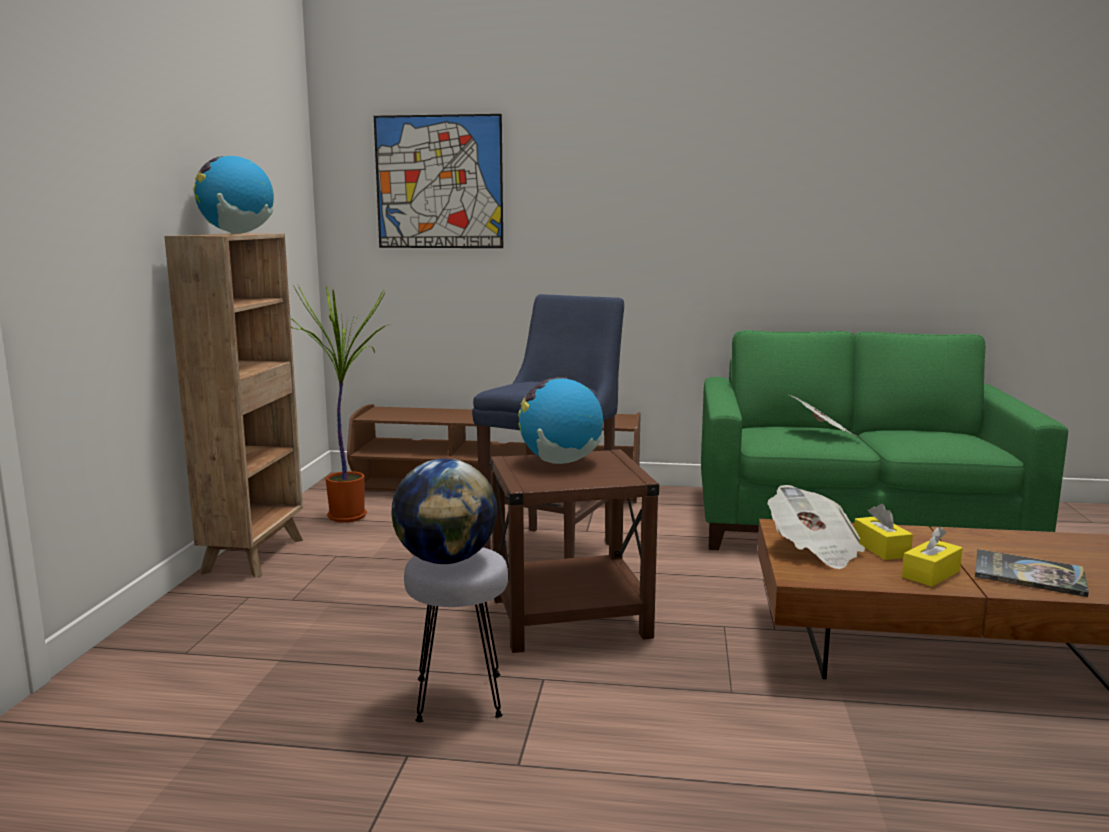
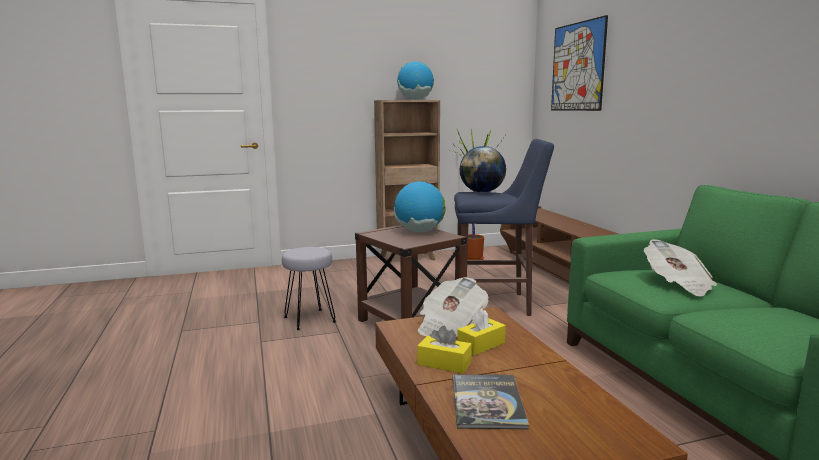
camera: 65 degrees right, 0 degrees up
globe [391,459,497,564] -> globe moved to [460,146,506,193]

